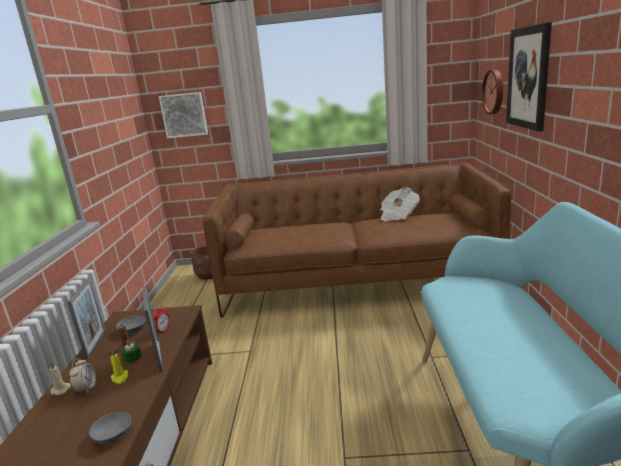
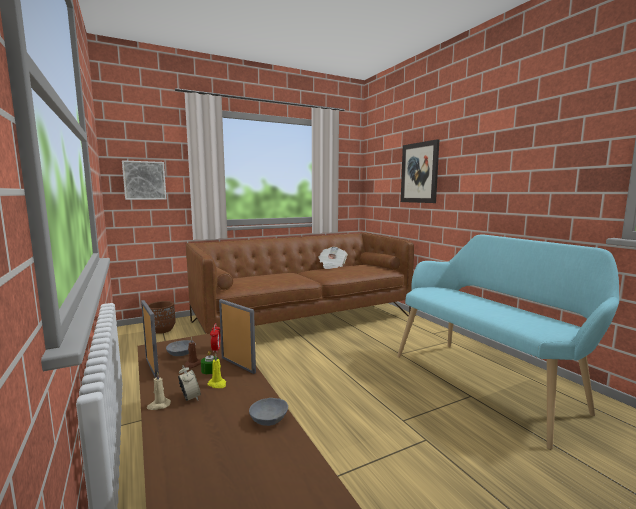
camera: 30 degrees left, 10 degrees down
wall clock [482,69,503,115] -> none

